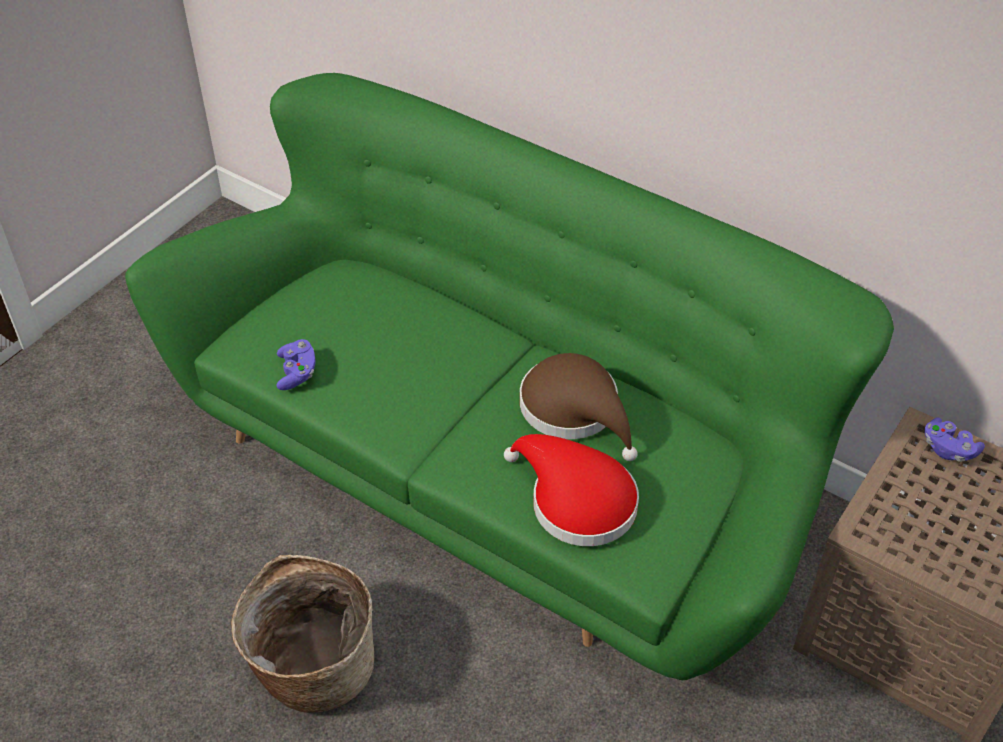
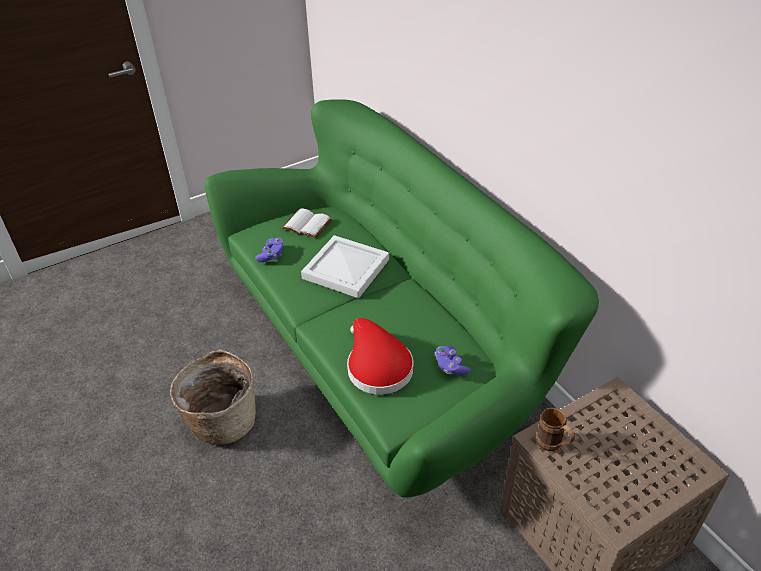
camera: 25 degrees right, 5 degrees down
brown hat [520,353,638,461] -> none
purple game controller [924,418,985,462] -> purple game controller moved to [435,346,470,376]
none -> white book [282,208,332,238]
none -> white tray [301,235,389,298]
none -> brown mug [536,408,575,451]

